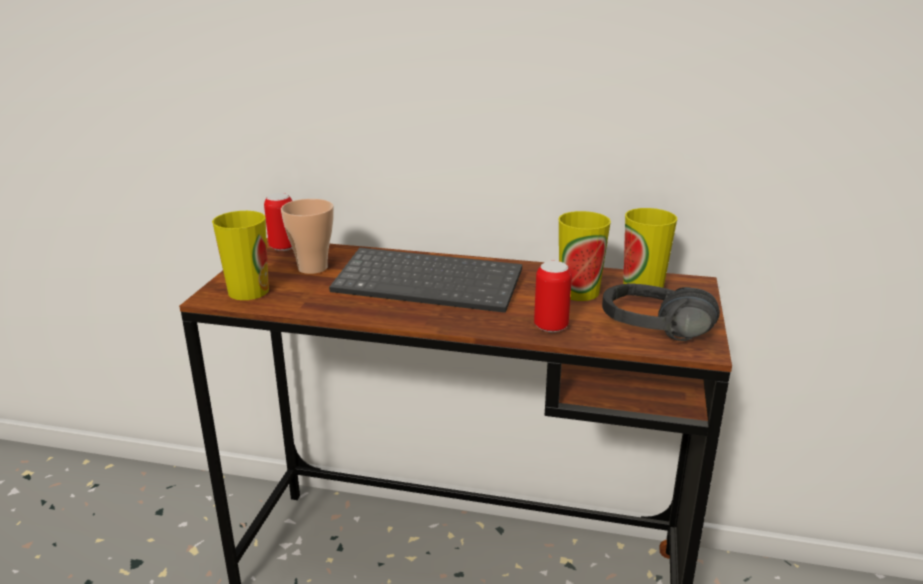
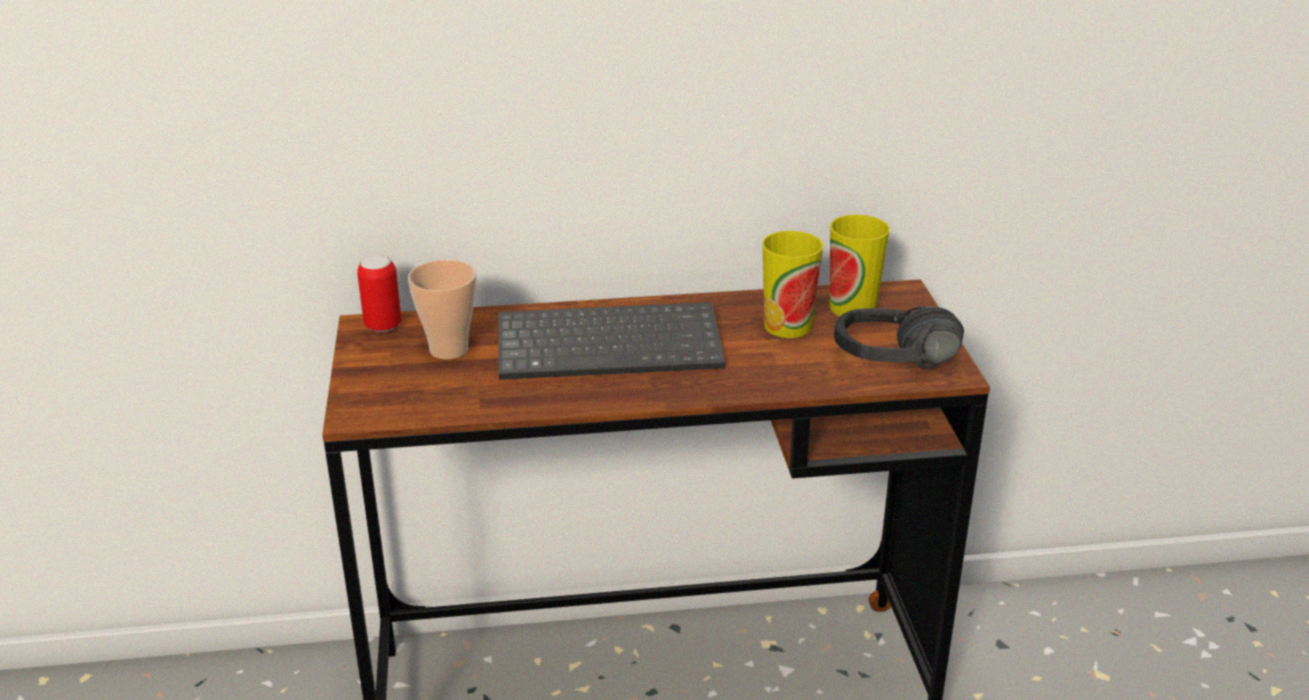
camera: 20 degrees left, 5 degrees up
cup [212,211,269,300] -> none
can [534,261,572,332] -> none

